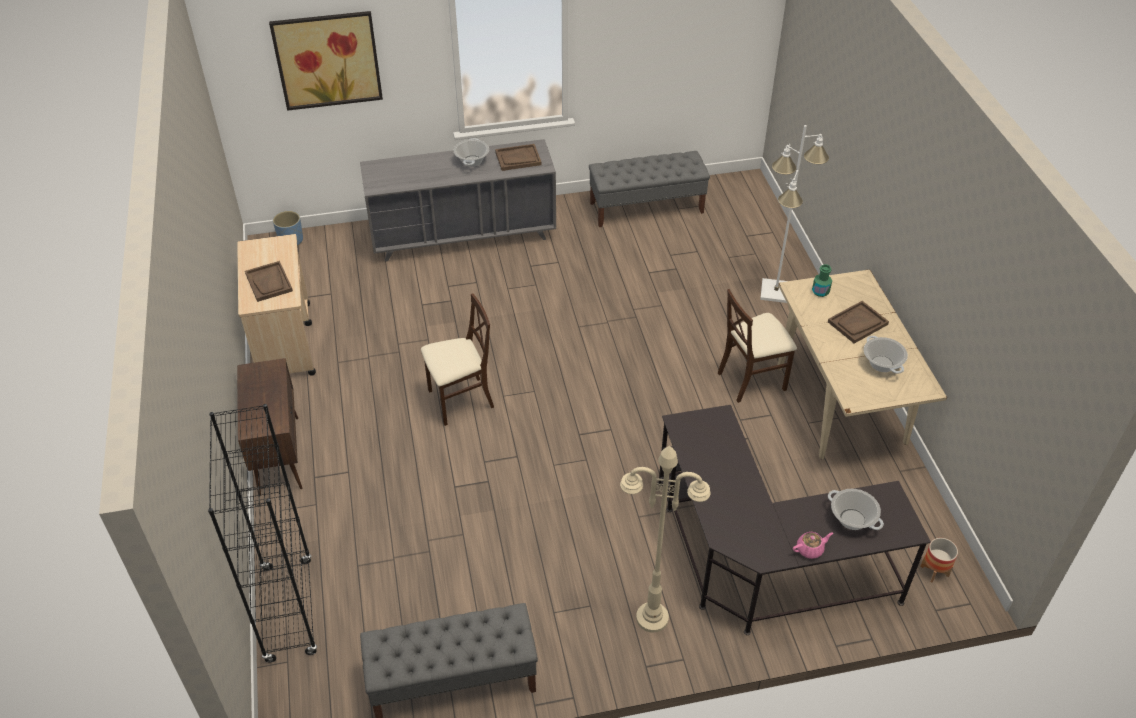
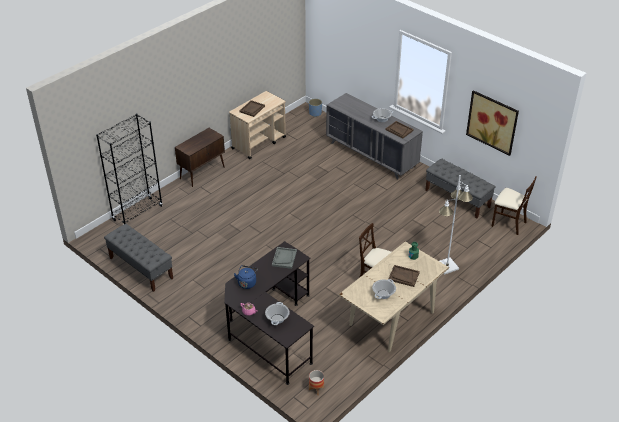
camera: 55 degrees right, 5 degrees down
picture [269,11,383,111] -> picture moved to [466,90,519,156]
beige chair [421,293,494,426] -> beige chair moved to [491,176,537,235]
beige floor lamp [620,446,711,633] -> none
none -> blue kettle [234,265,258,289]
none -> grey tray [272,247,297,269]

